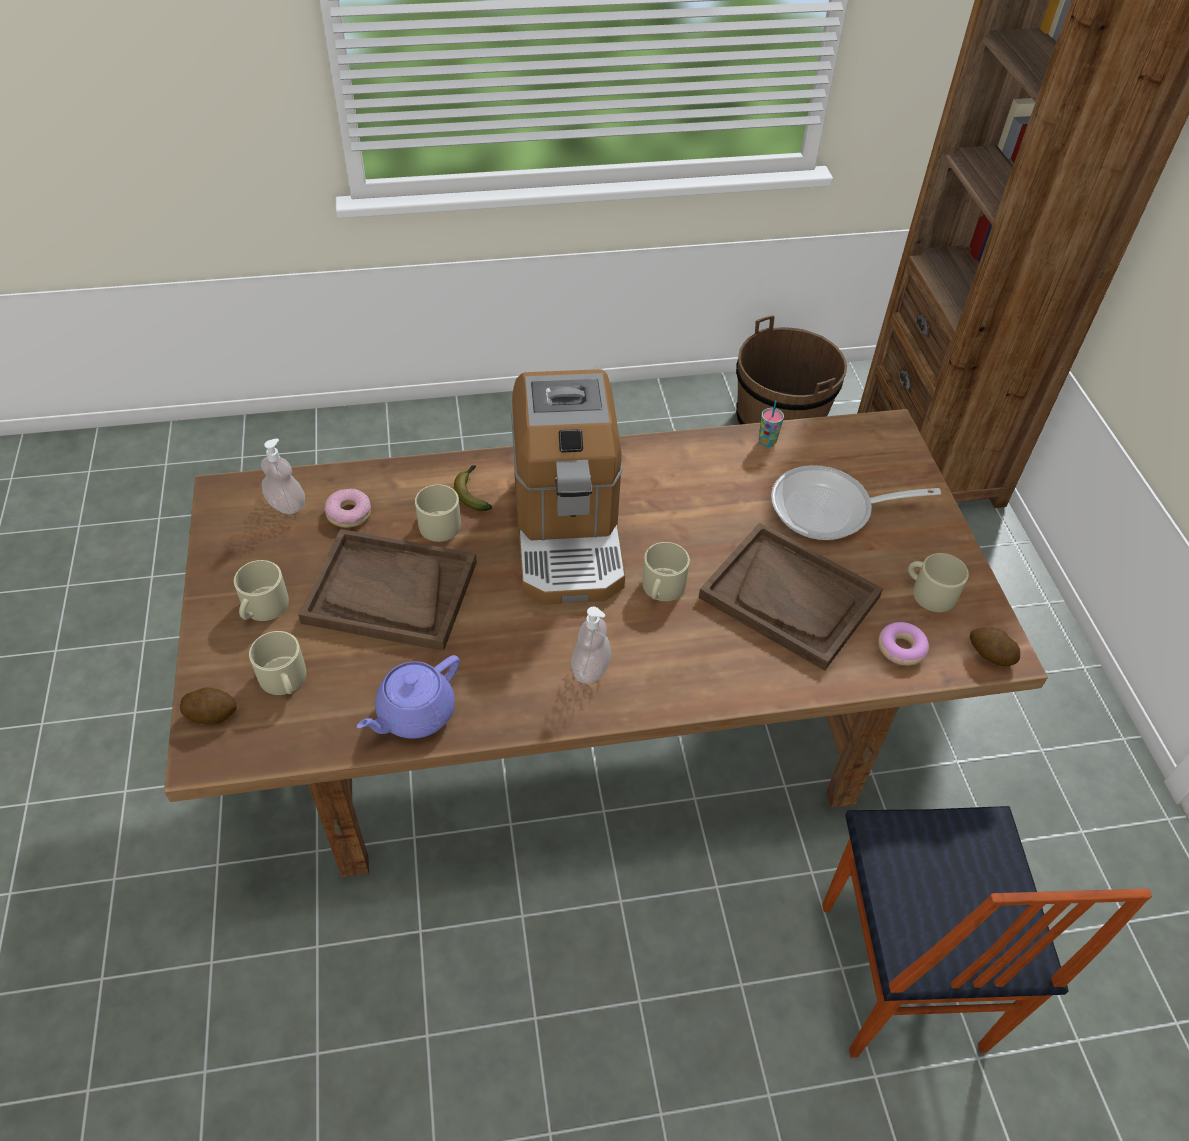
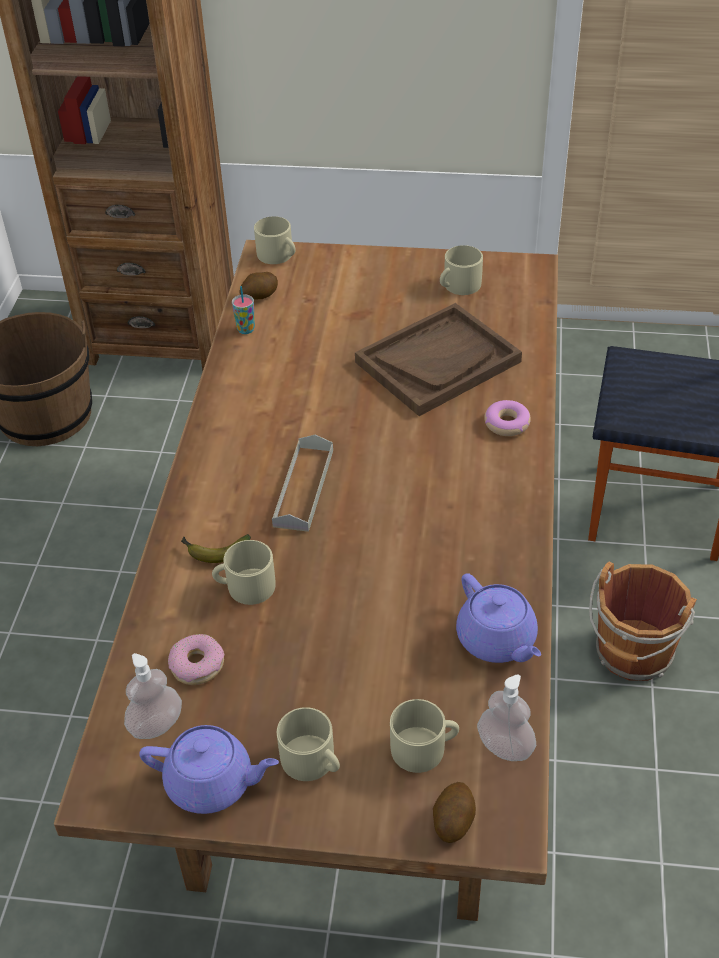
camera: 70 degrees left, 5 degrees down
brown tray [298,529,477,651] -> none
coffee machine [511,369,625,604] -> grey tray [272,435,333,532]
soap dispenser [571,607,611,684] -> soap dispenser moved to [477,674,536,761]
beige mug [642,542,690,601] -> beige mug moved to [254,216,295,264]
frying pan [771,465,941,540] -> none
donut [878,622,929,666] -> donut moved to [484,400,531,436]
potato [970,627,1020,666] -> potato moved to [240,272,278,299]
none -> purple teapot [139,725,279,814]
none -> brown bucket [589,562,697,681]

